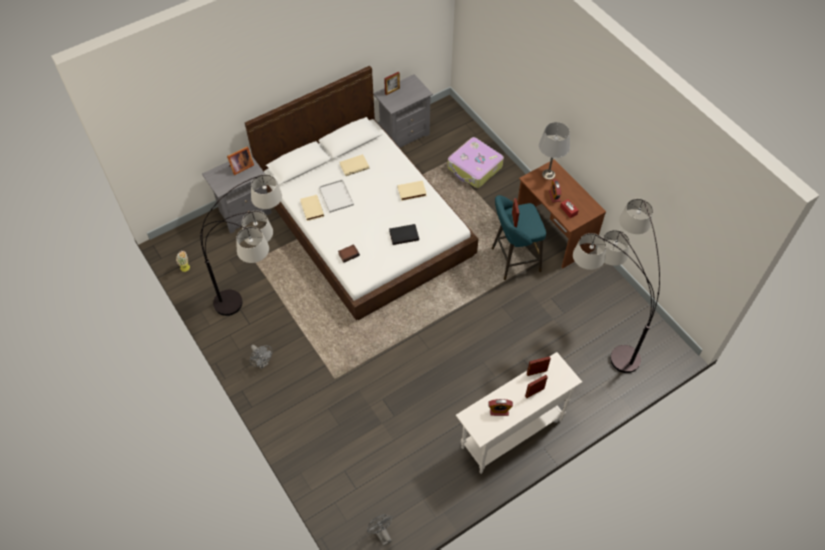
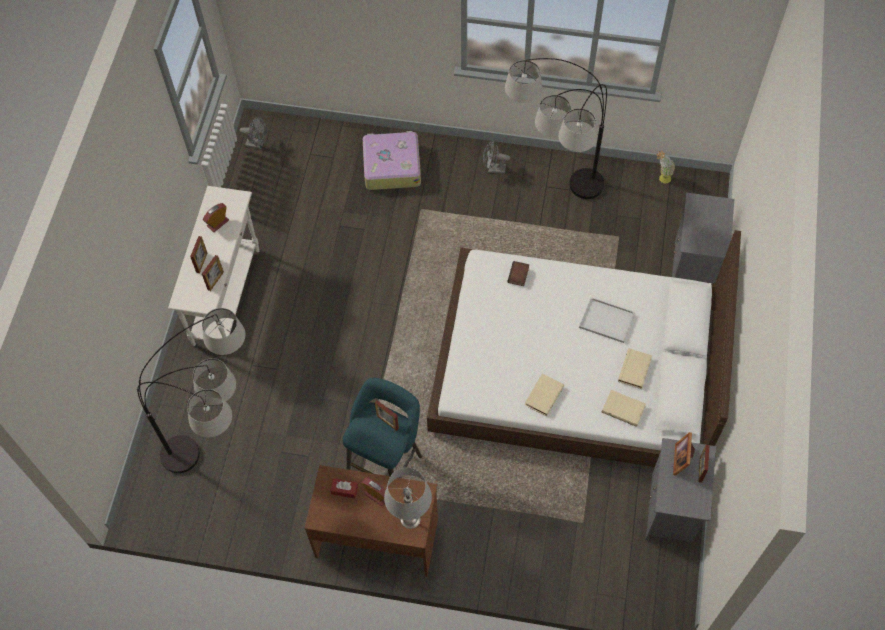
camera: 135 degrees right, 5 degrees up
picture frame [227,147,254,175] -> picture frame moved to [673,432,695,476]
beige book [300,195,324,221] -> beige book moved to [602,390,646,427]
black book [389,224,419,245] -> none
suitcase [447,137,504,188] -> suitcase moved to [363,131,421,190]

